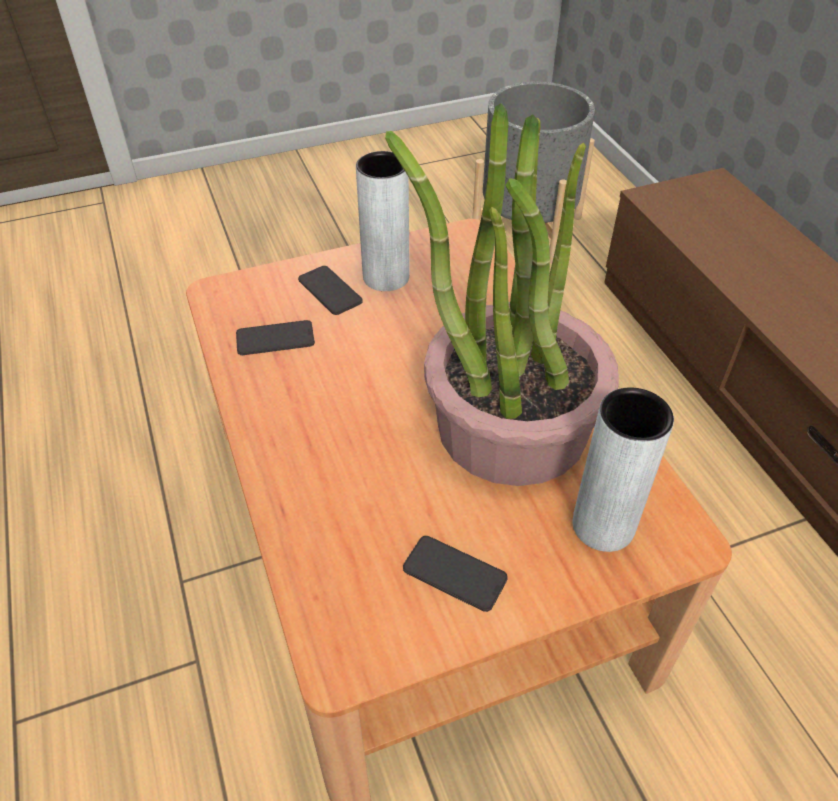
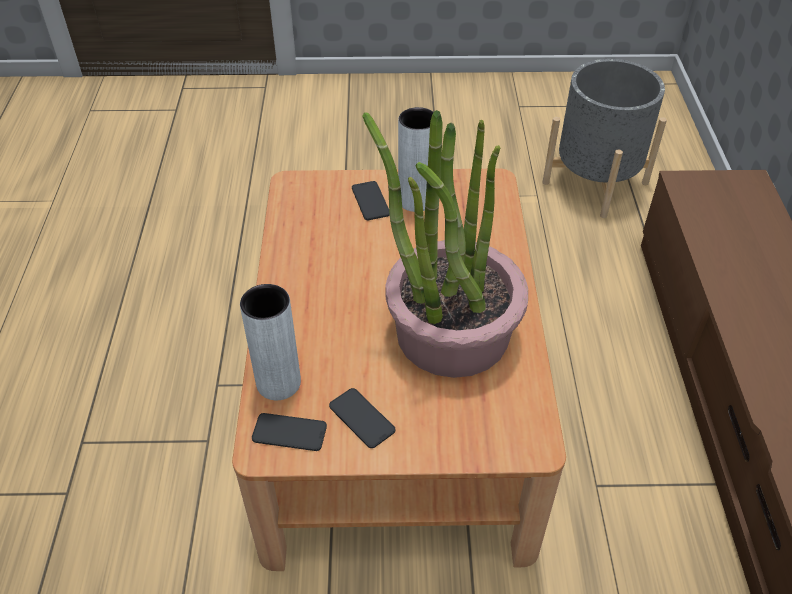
camera: 20 degrees right, 0 degrees up
phone [236,320,315,355] -> phone moved to [252,413,327,451]
grey vase [572,387,674,552] -> grey vase moved to [240,284,301,400]

